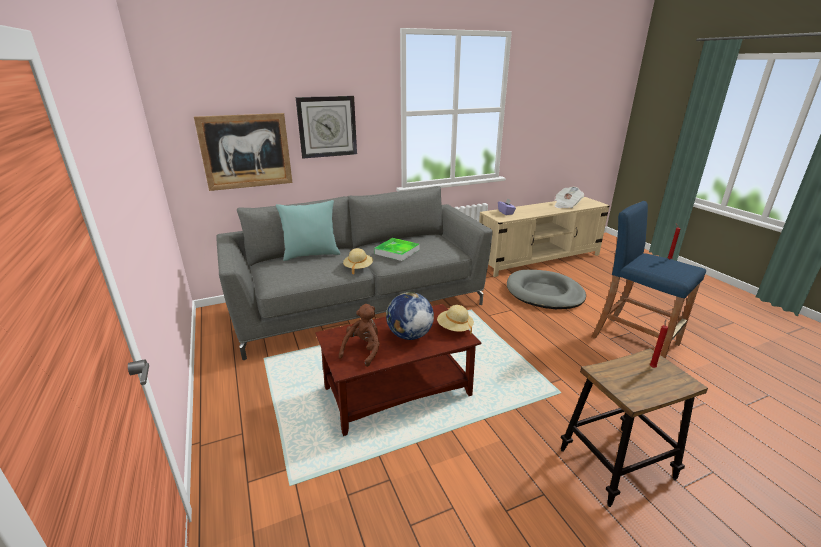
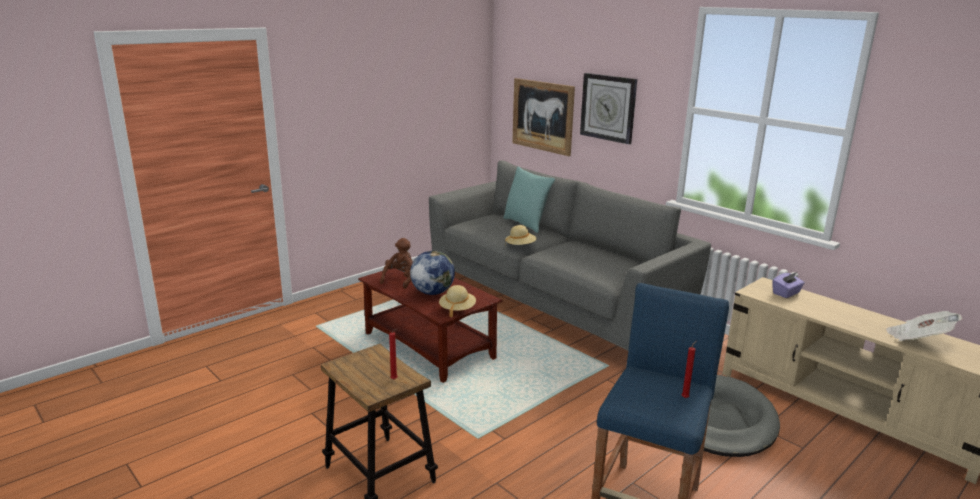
camera: 70 degrees right, 5 degrees down
brown plush toy [339,304,380,367] -> brown plush toy turned 75 degrees counterclockwise [380,238,413,289]
tray [374,238,420,261] -> none

